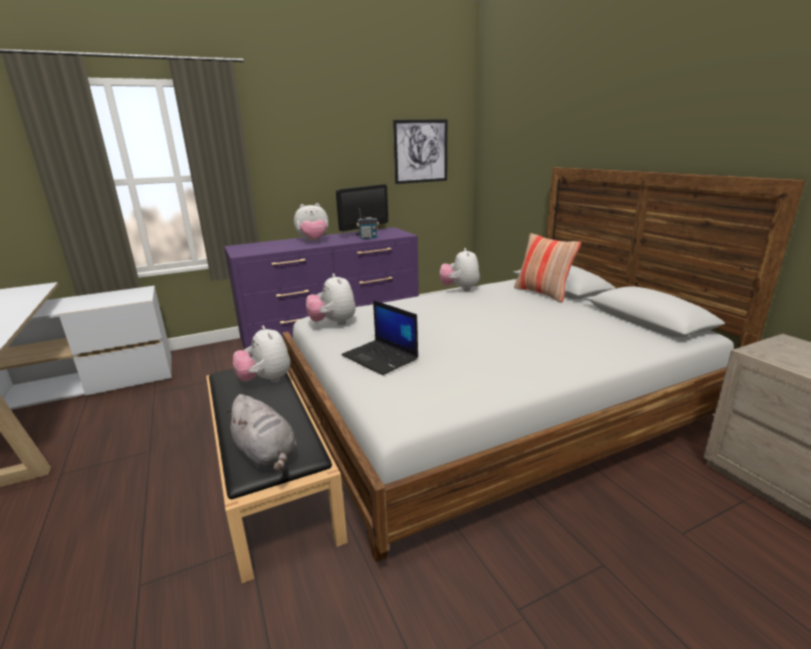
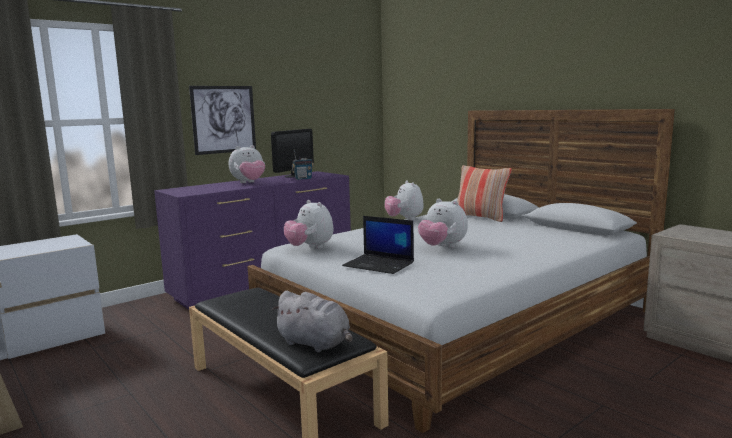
camera: 15 degrees left, 10 degrees down
plush toy [233,325,290,383] -> plush toy moved to [418,199,468,248]
picture [393,119,447,184] -> picture moved to [189,86,256,155]

